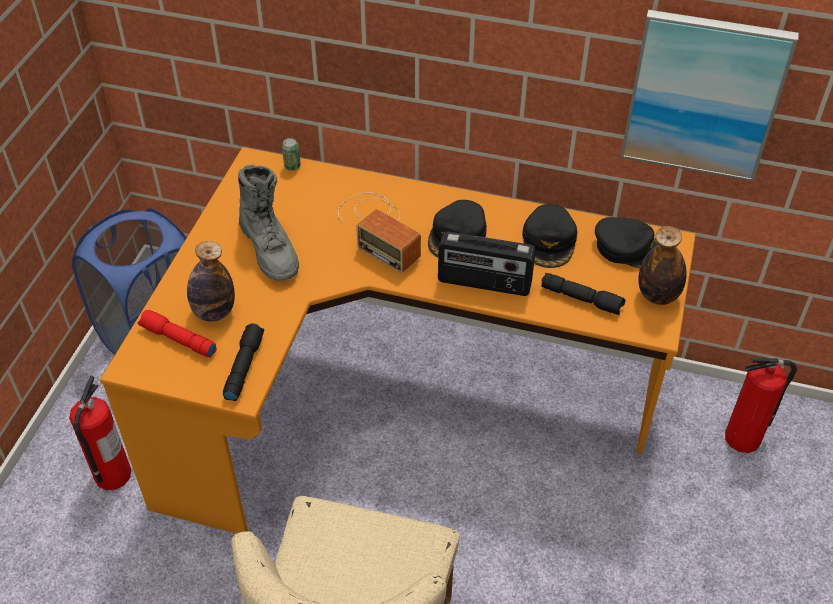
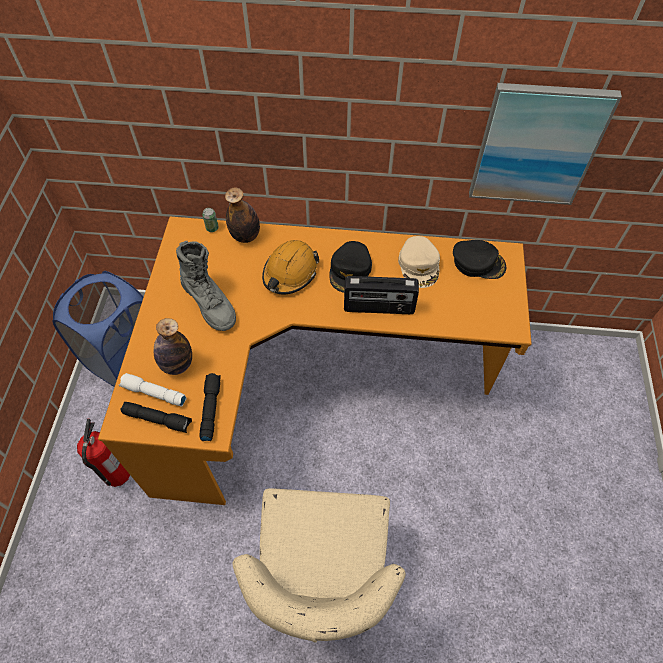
camera: 10 degrees left, 10 degrees up
red flashlight [138,310,217,358] -> white flashlight [119,373,186,406]
radio [338,192,421,273] -> orange hard hat [262,240,319,294]
black cap [522,204,578,268] -> beige cap [398,236,440,288]
black flashlight [541,273,625,315] -> black flashlight moved to [120,402,192,433]
bottle [638,226,687,305] -> bottle moved to [225,188,260,243]
fire extinguisher [725,357,797,453] -> none

